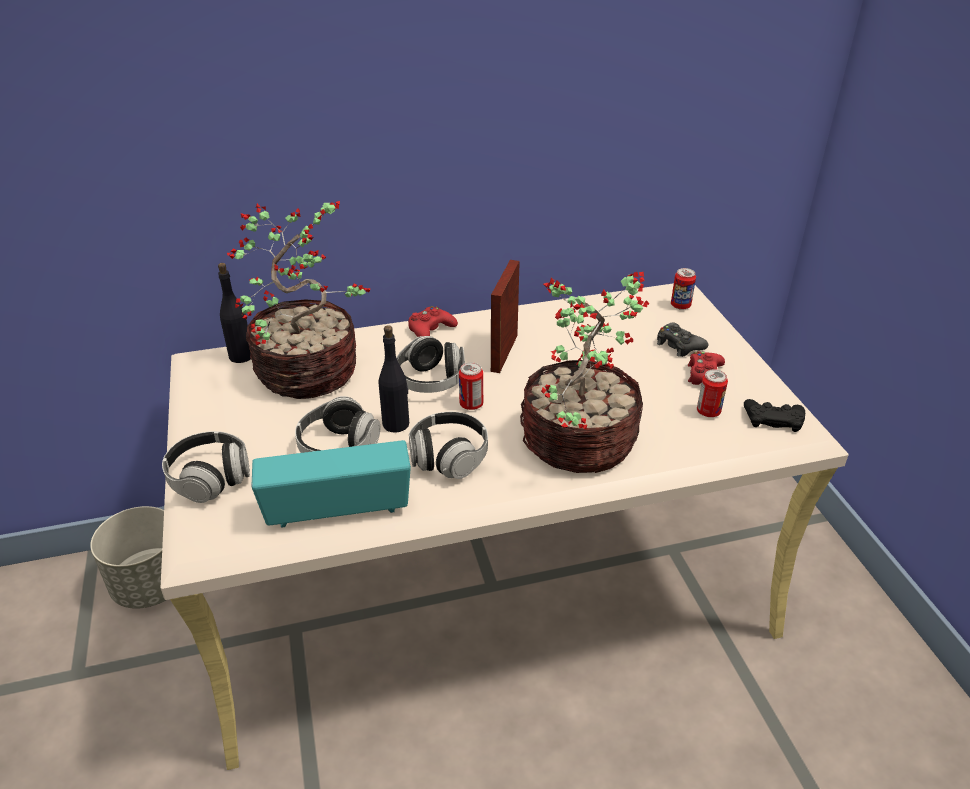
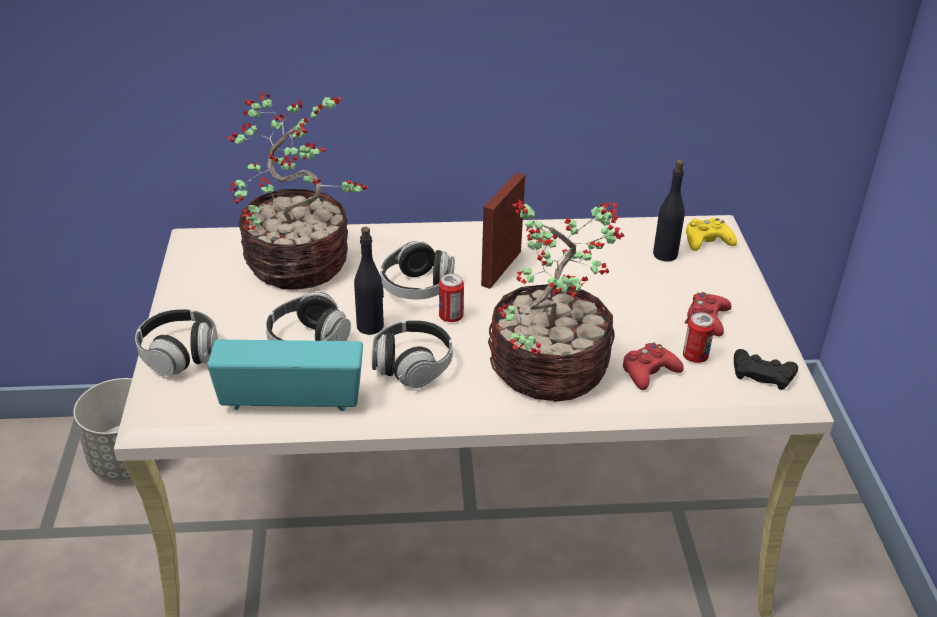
camera: 10 degrees right, 0 degrees up
black bottle [218,263,251,363] -> black bottle moved to [653,160,685,261]
red game controller [408,306,458,337] -> red game controller moved to [623,342,684,390]
black game controller [657,323,708,357] -> none
can [671,268,696,310] -> yellow game controller [686,218,737,251]

